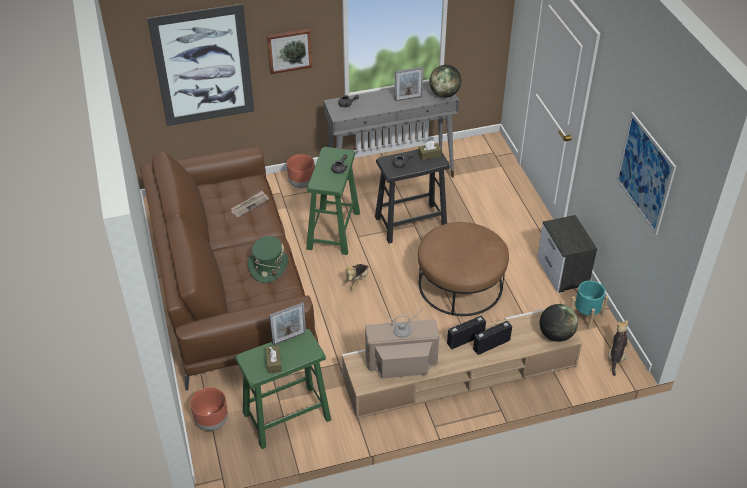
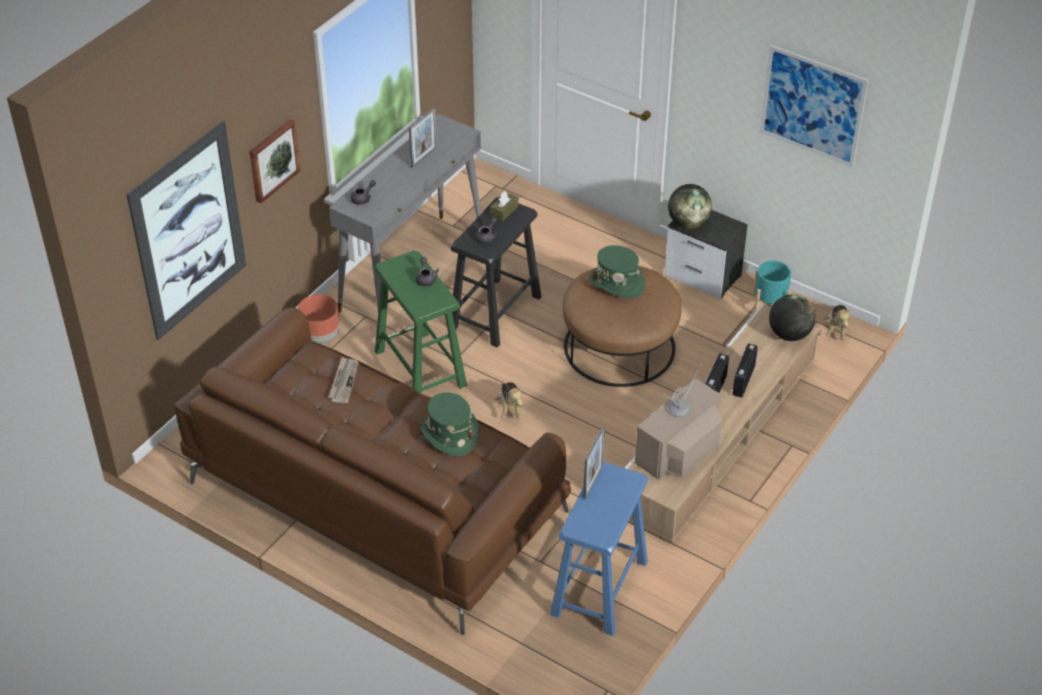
camera: 40 degrees left, 0 degrees up
brown planter [190,387,228,431] -> none
green stool [235,329,331,449] -> blue stool [550,462,648,636]
brown tissue box [266,345,282,373] -> none
globe [430,65,462,98] -> globe moved to [668,184,712,229]
plush toy [608,320,629,376] -> plush toy turned 150 degrees counterclockwise [823,305,851,340]
none -> green hat [589,245,645,298]

